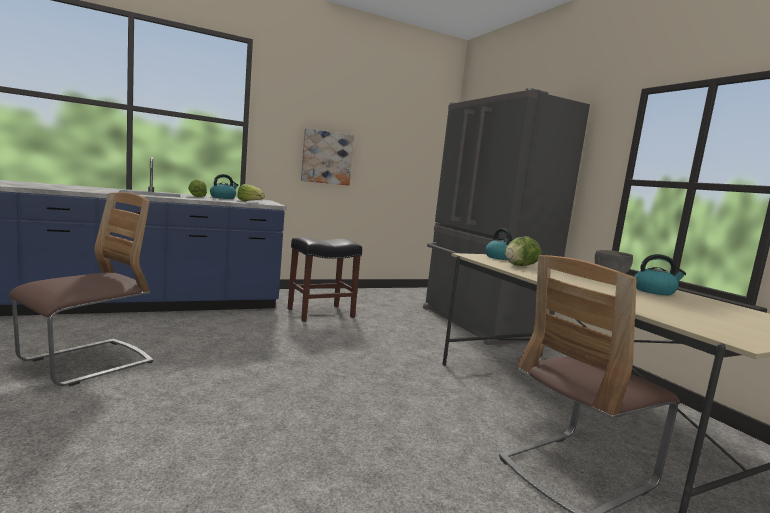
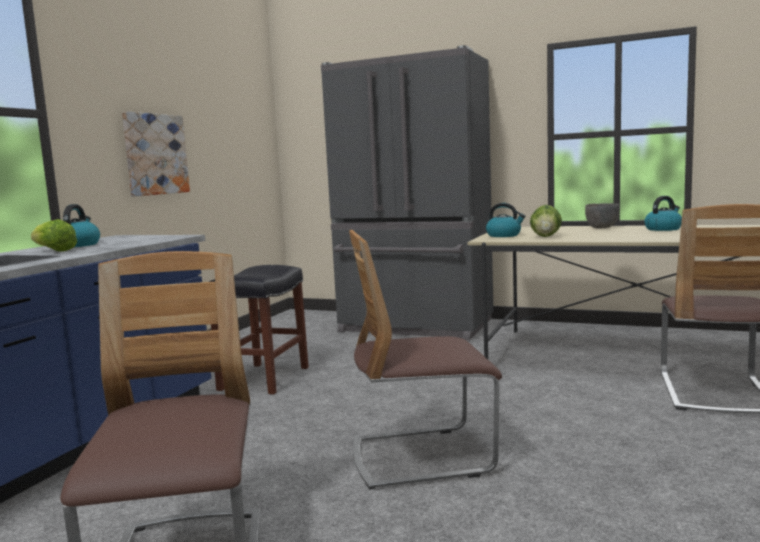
camera: 40 degrees left, 0 degrees up
lettuce [237,184,265,201] -> none
none -> chair [349,230,502,490]

